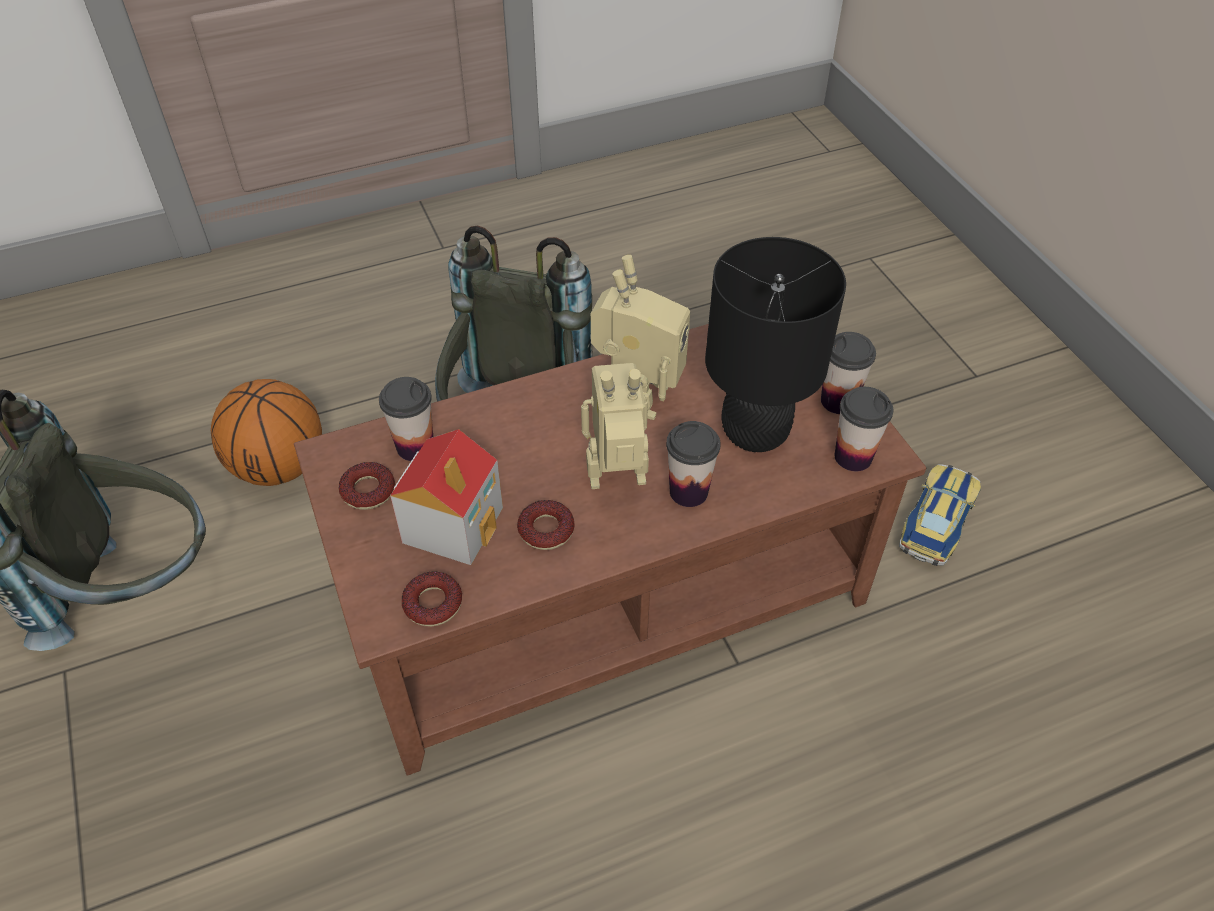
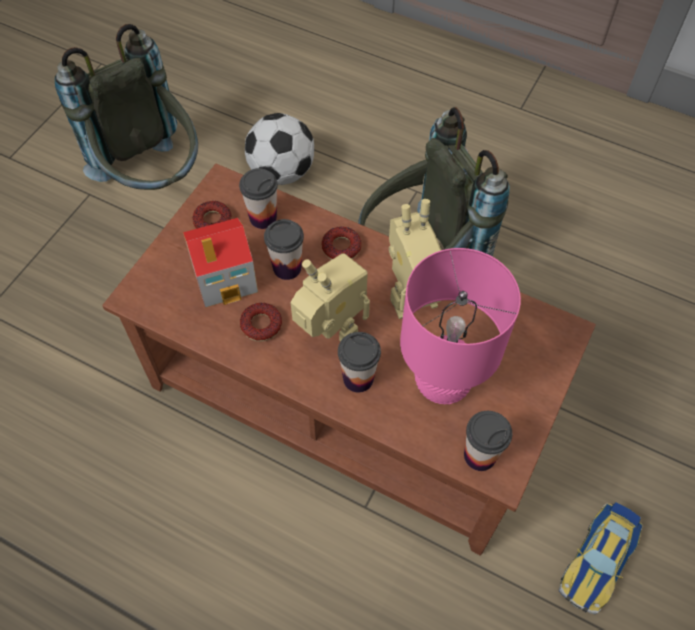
camera: 50 degrees right, 10 degrees up
basketball [211,379,322,486] -> football [245,113,314,185]
donut [402,572,462,627] -> donut moved to [322,227,361,260]
black table lamp [705,237,846,452] -> pink table lamp [400,248,521,404]
cup [821,332,876,414] -> cup moved to [264,219,304,280]
toy car [899,465,981,566] -> toy car turned 135 degrees clockwise [559,503,642,614]

